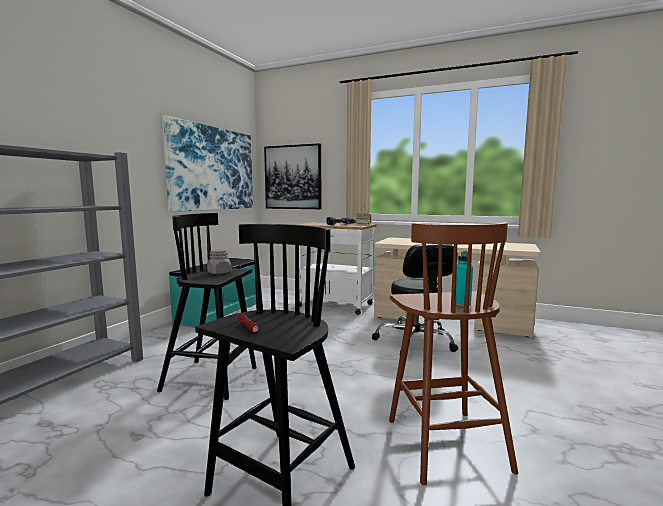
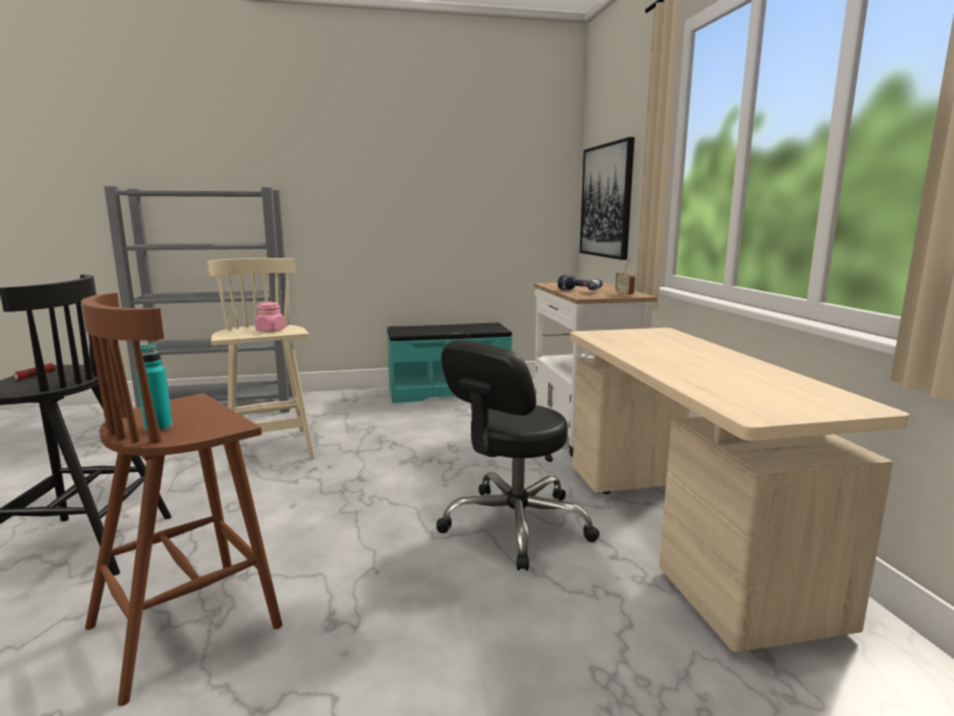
camera: 55 degrees right, 5 degrees up
black stool [157,213,257,400] -> beige stool [207,258,315,471]
picture [162,115,253,212] -> none
grey jar [207,249,231,274] -> pink jar [255,302,286,332]

